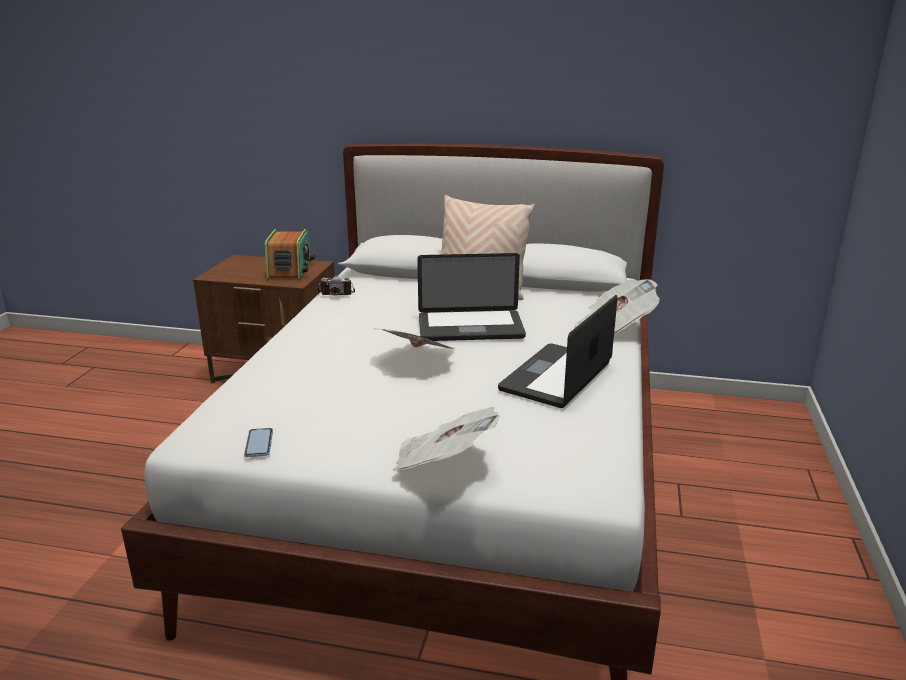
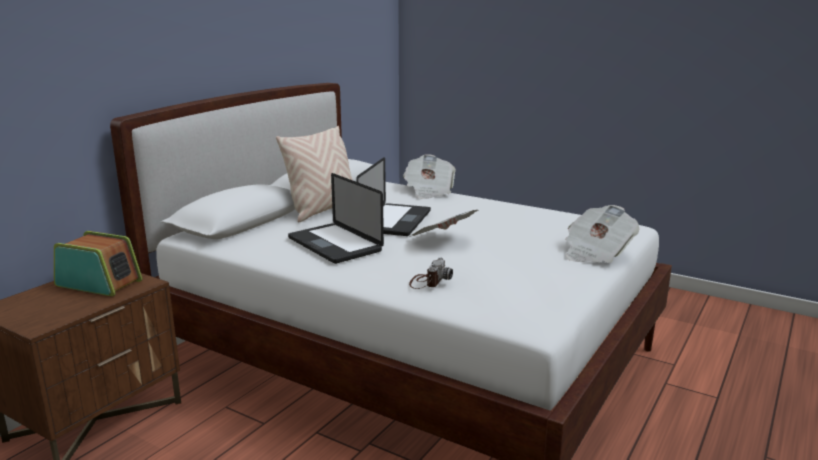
camera: 70 degrees left, 5 degrees down
phone [244,428,273,457] -> none
camera [317,276,355,296] -> camera moved to [409,258,453,289]
laptop [498,295,618,408] -> laptop moved to [288,173,384,264]

